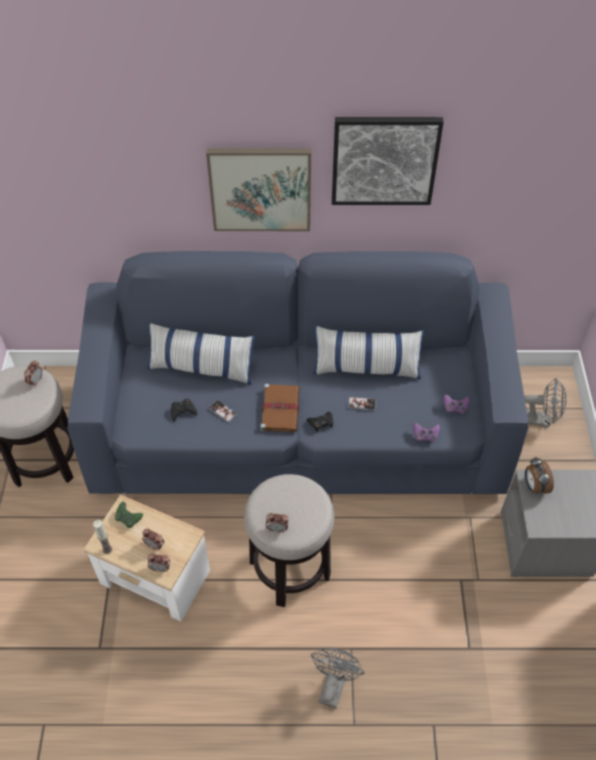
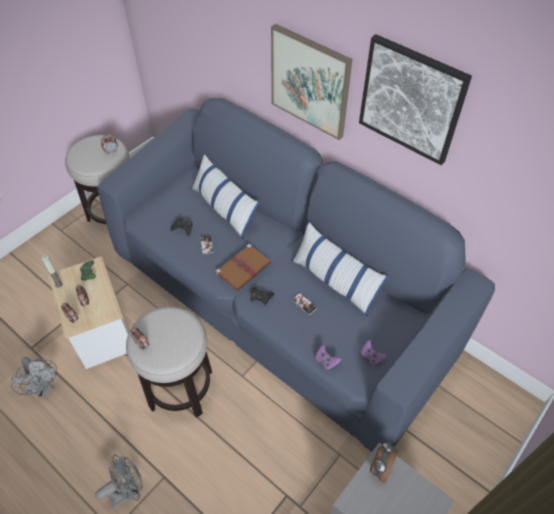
camera: 40 degrees right, 0 degrees up
grey fan [524,378,566,428] -> grey fan moved to [11,357,57,398]

